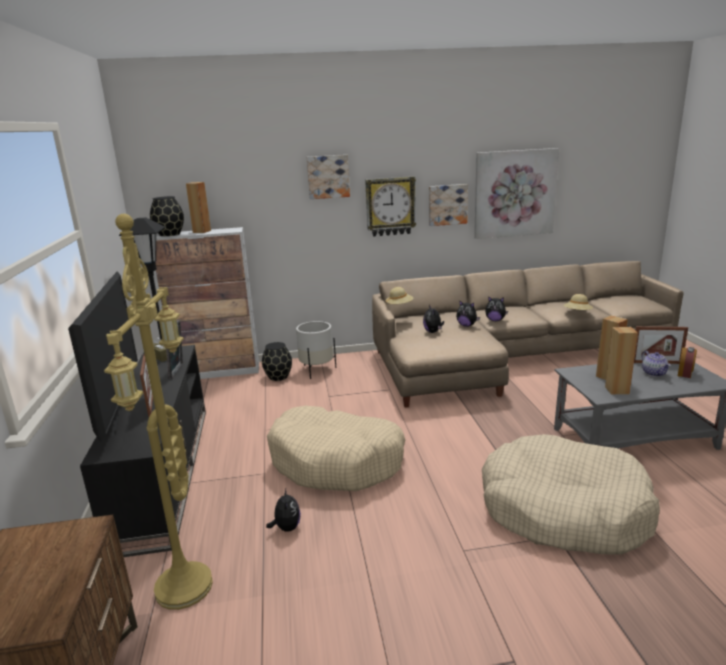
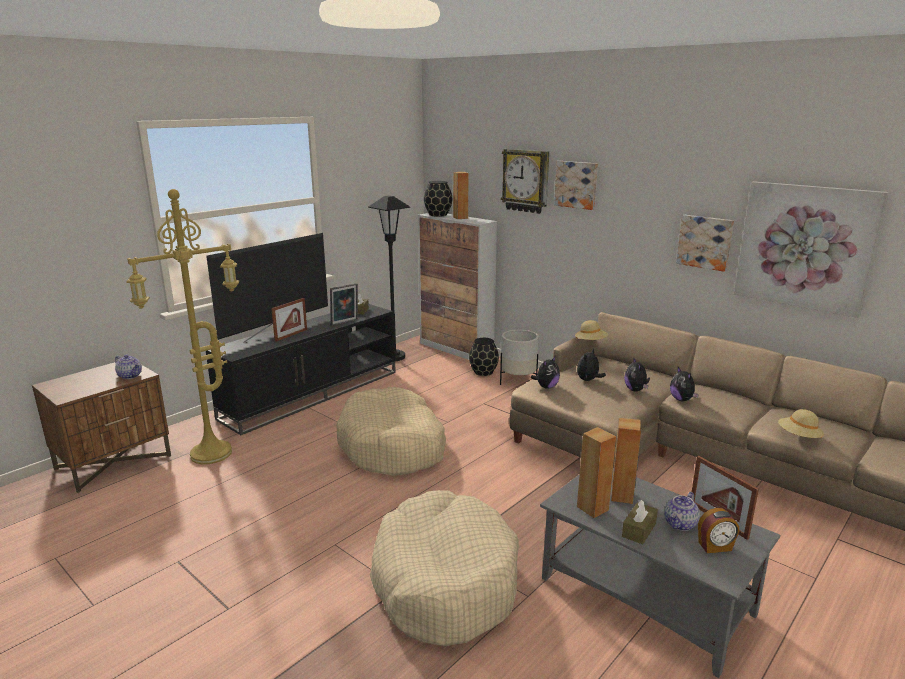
camera: 50 degrees right, 0 degrees up
plush toy [266,489,301,532] -> plush toy moved to [531,357,560,389]
wall clock [365,177,416,237] -> wall clock moved to [501,149,549,214]
none -> teapot [115,355,142,379]
none -> brown tissue box [622,500,658,544]

